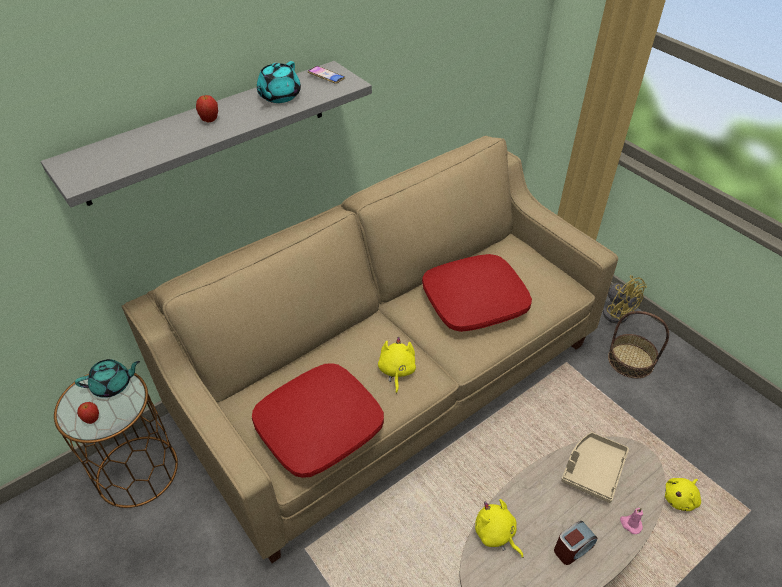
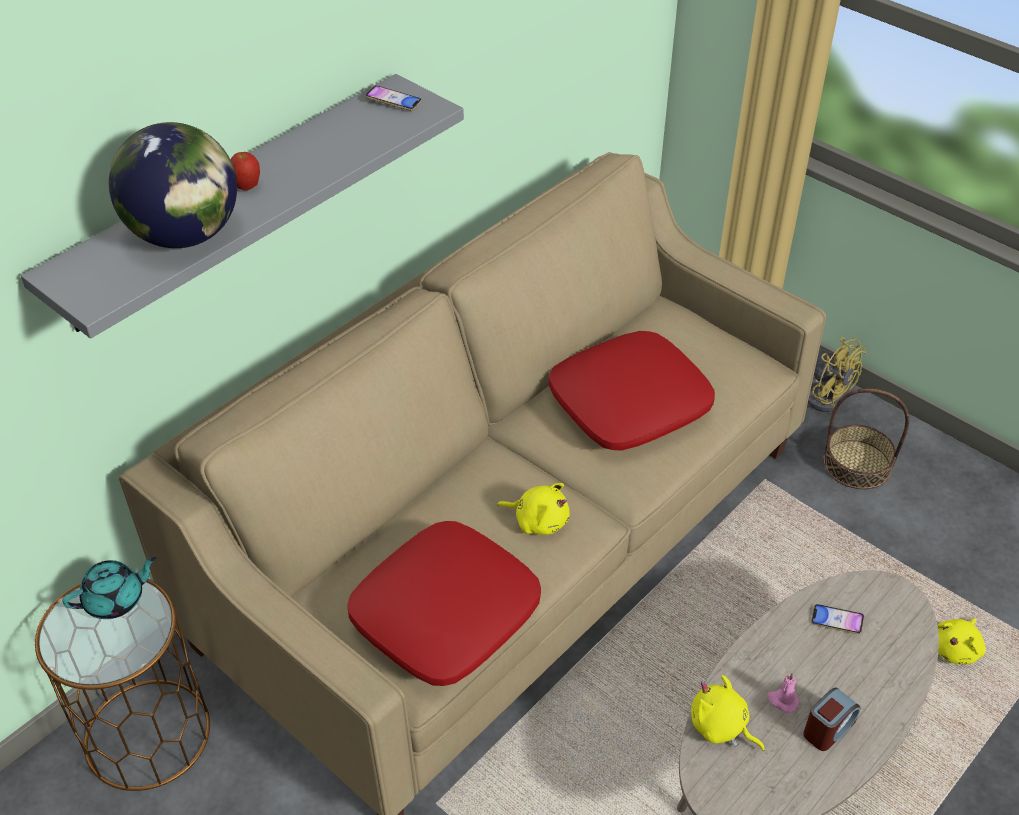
camera: 10 degrees left, 0 degrees up
apple [77,402,99,424] -> none
turquoise teapot [257,61,301,103] -> none
yellow plush toy [378,337,416,394] -> yellow plush toy turned 120 degrees clockwise [497,483,570,535]
beige tray [561,432,629,503] -> phone [811,604,864,634]
pink candle [620,508,643,534] -> pink candle moved to [768,673,800,713]
none -> globe [109,122,237,248]

